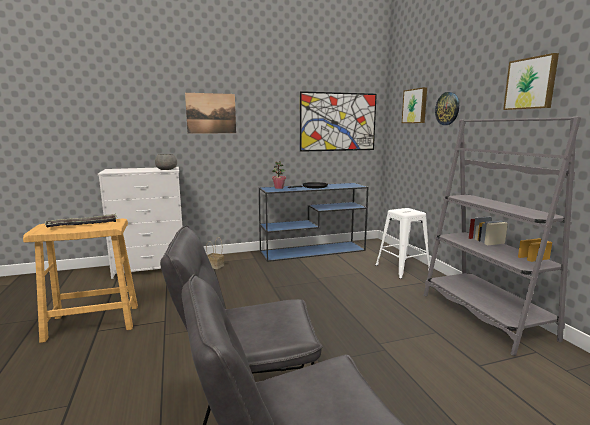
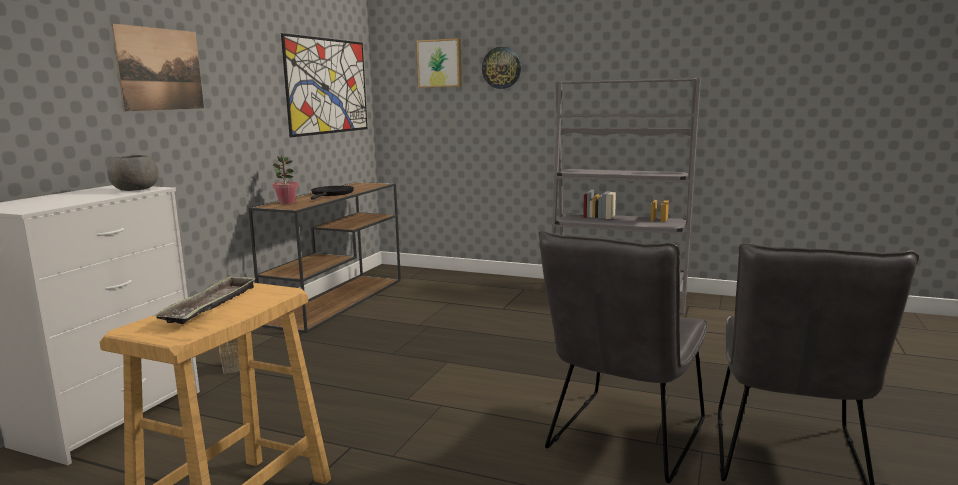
camera: 50 degrees left, 0 degrees up
blue console table [259,183,368,262] -> brown console table [248,182,401,333]
white stool [375,208,430,279] -> none
picture [503,53,559,110] -> none

